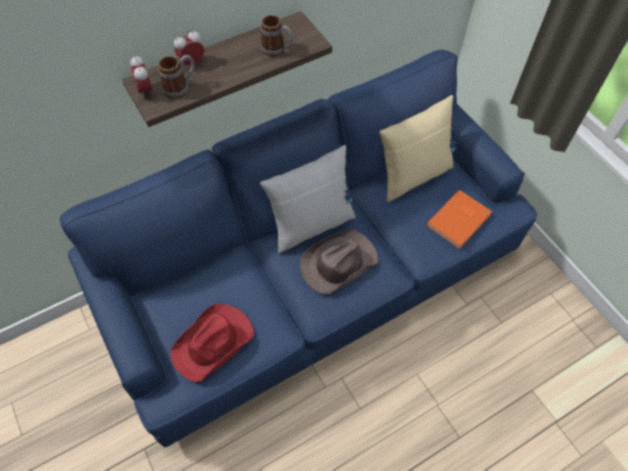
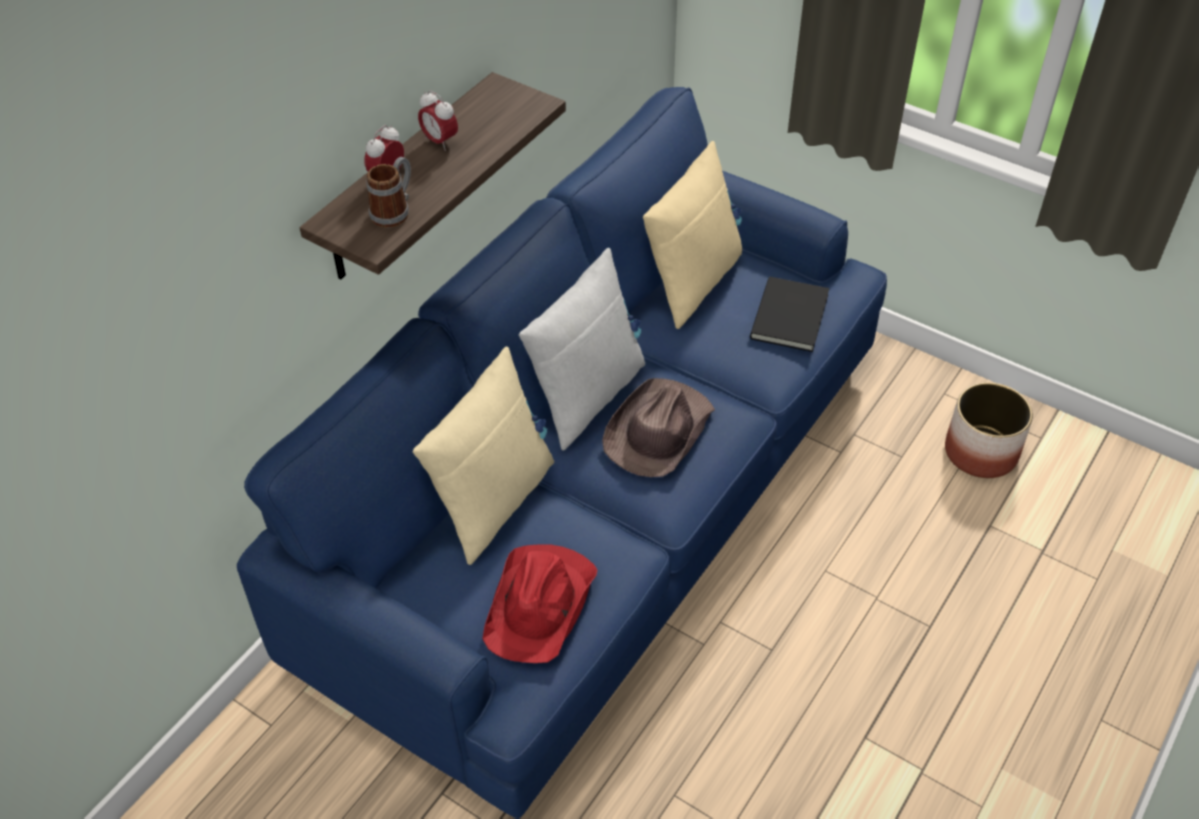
camera: 25 degrees left, 10 degrees down
alarm clock [130,55,153,99] -> alarm clock moved to [418,90,458,151]
mug [261,15,293,57] -> none
orange book [426,190,492,249] -> black book [750,276,829,352]
none -> beige pillow [412,346,554,565]
none -> planter [945,382,1033,478]

